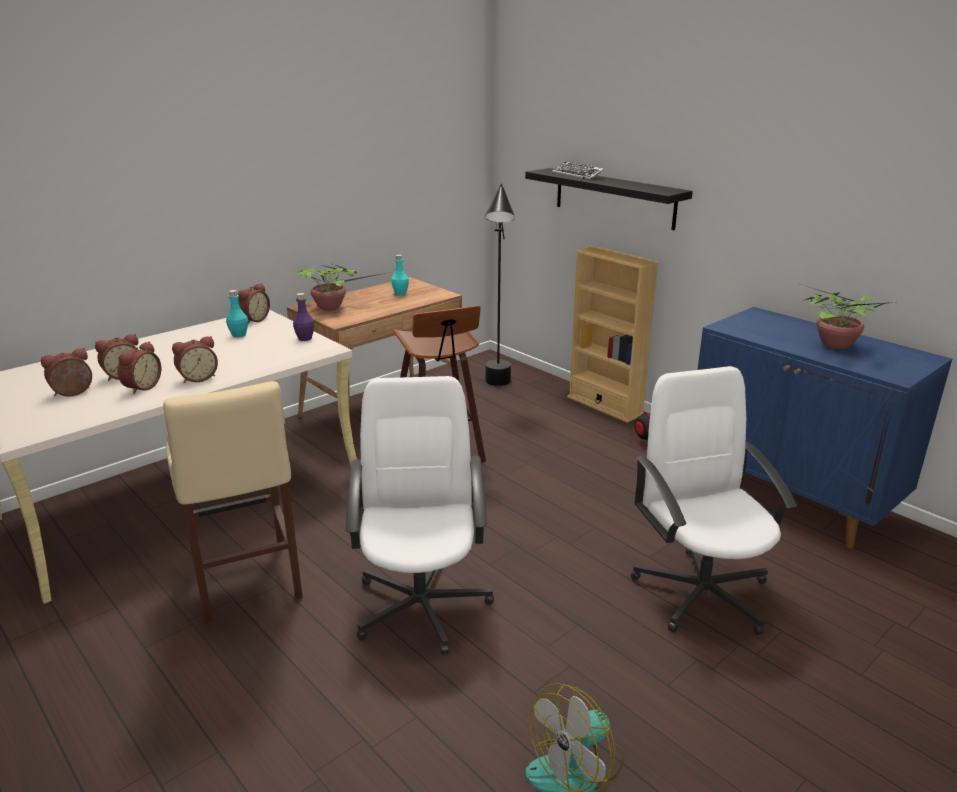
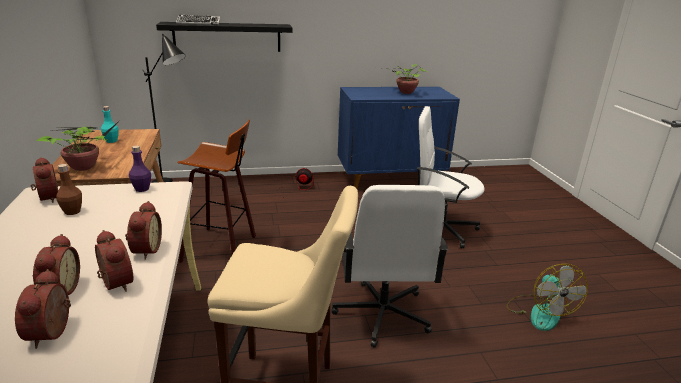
camera: 60 degrees left, 0 degrees up
turquoise bottle [226,290,248,338] -> brown bottle [56,164,82,215]
white office chair [346,376,494,655] -> white office chair turned 120 degrees counterclockwise [331,185,449,348]
beige bookcase [567,246,660,423] -> none

